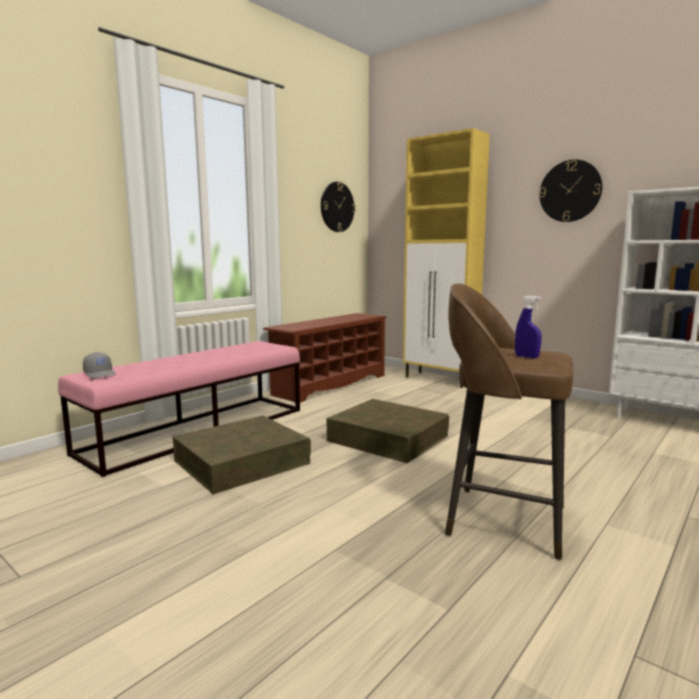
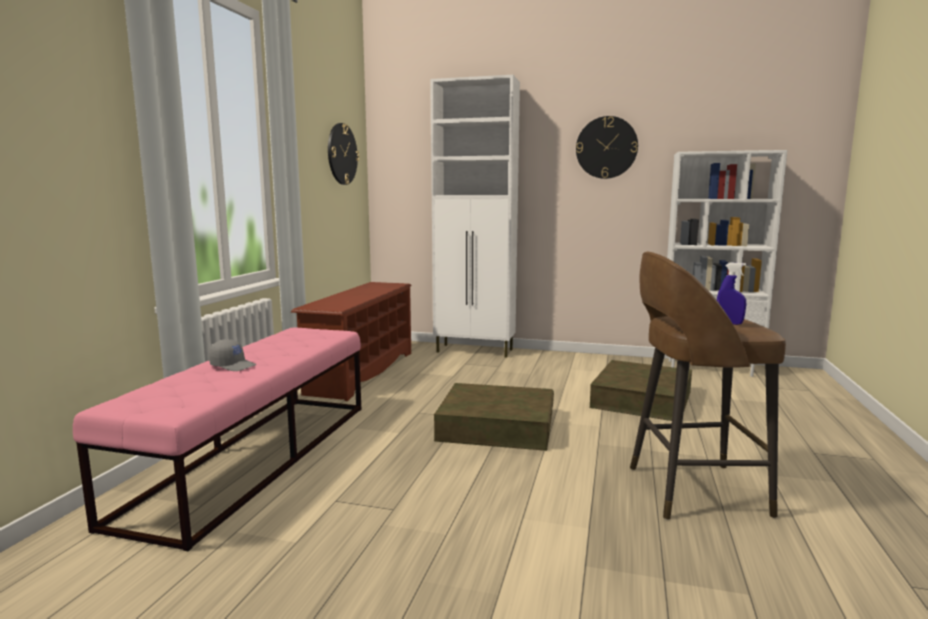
camera: 25 degrees left, 0 degrees up
grey cap [83,352,116,378] -> grey cap moved to [209,339,256,371]
brown storage box [172,415,311,494] -> brown storage box moved to [590,360,692,421]
yellow cabinet [403,128,490,388] -> white cabinet [430,75,520,358]

